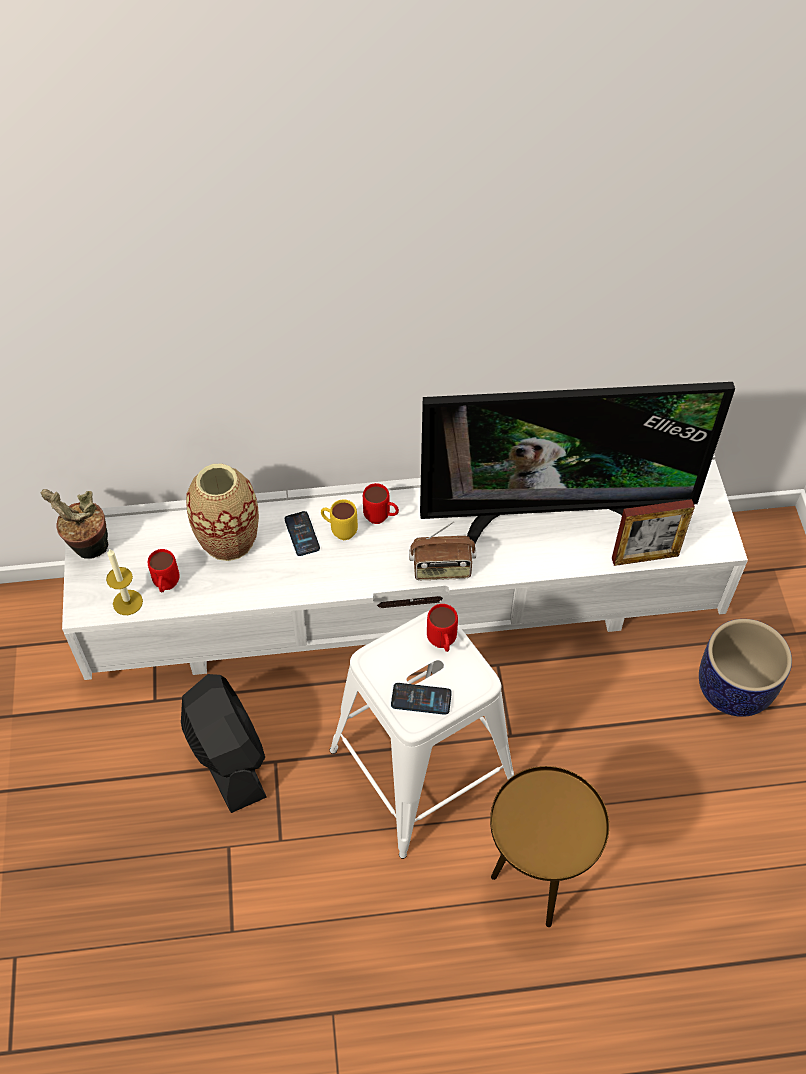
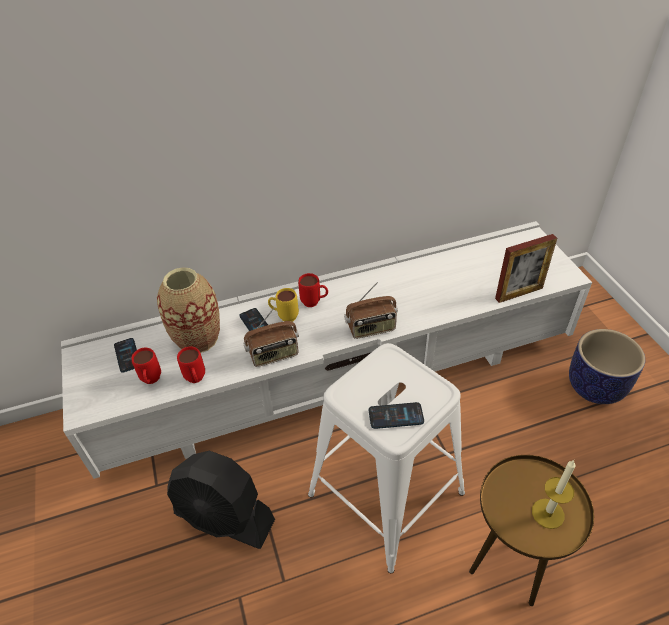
camera: 10 degrees left, 10 degrees down
potted plant [41,489,109,559] -> none
candle [106,548,143,615] -> candle moved to [532,460,576,529]
black fan [181,674,267,813] -> black fan turned 150 degrees clockwise [167,451,275,549]
television [420,382,735,544] -> none
red mug [427,604,458,652] -> red mug moved to [177,347,205,383]
none -> phone [114,338,137,373]
none -> radio [243,308,299,367]

